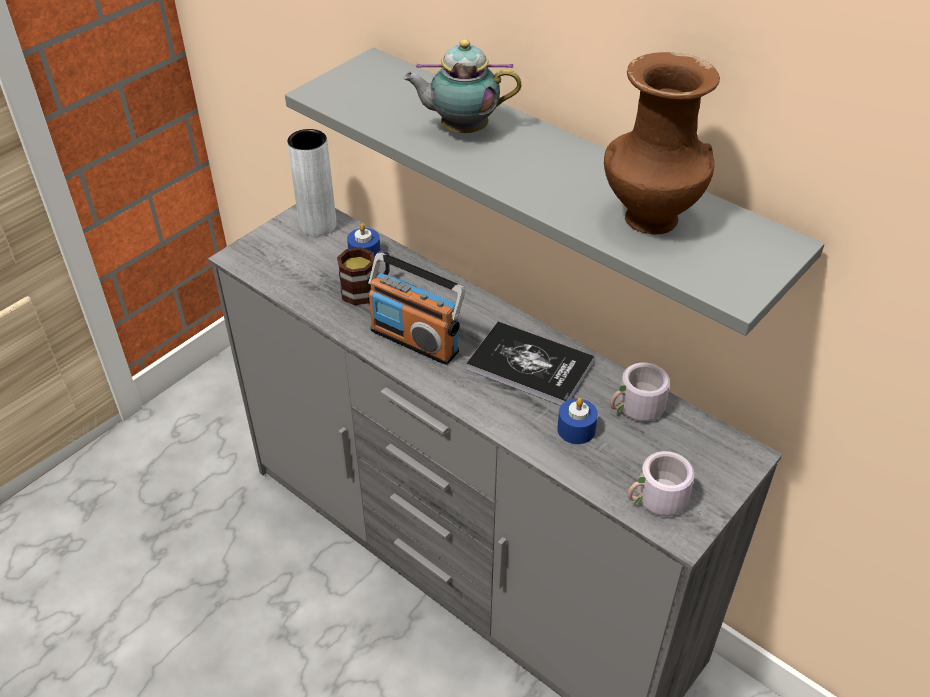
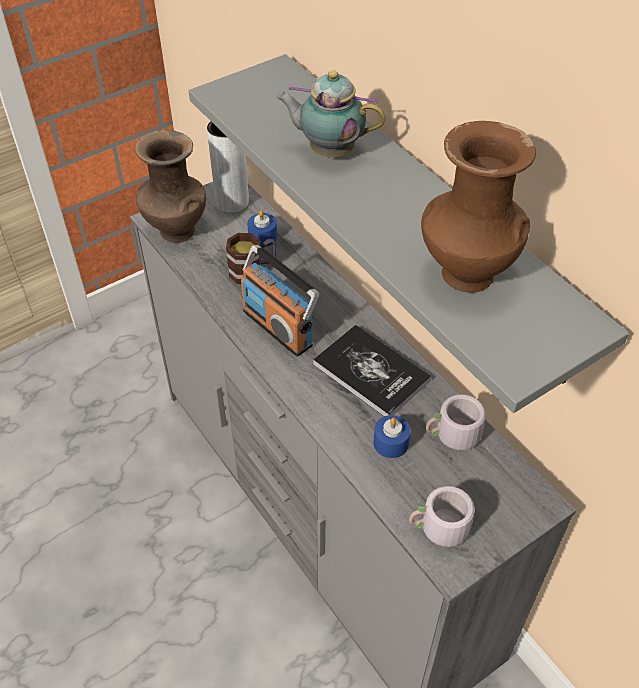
camera: 15 degrees right, 5 degrees up
none -> brown vase [135,130,206,243]

